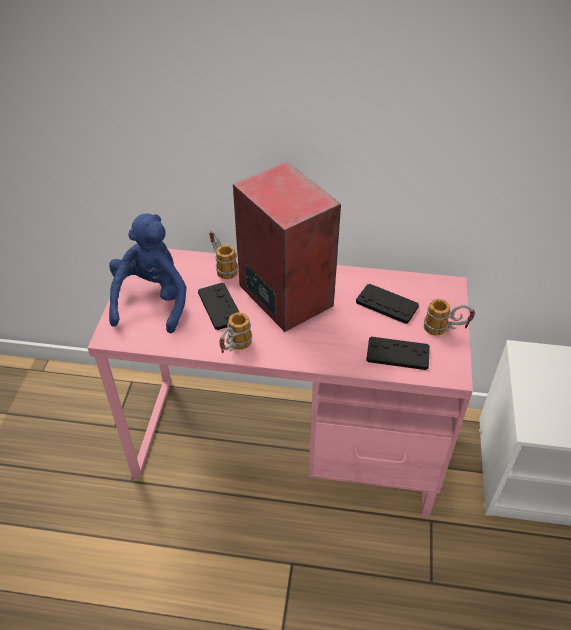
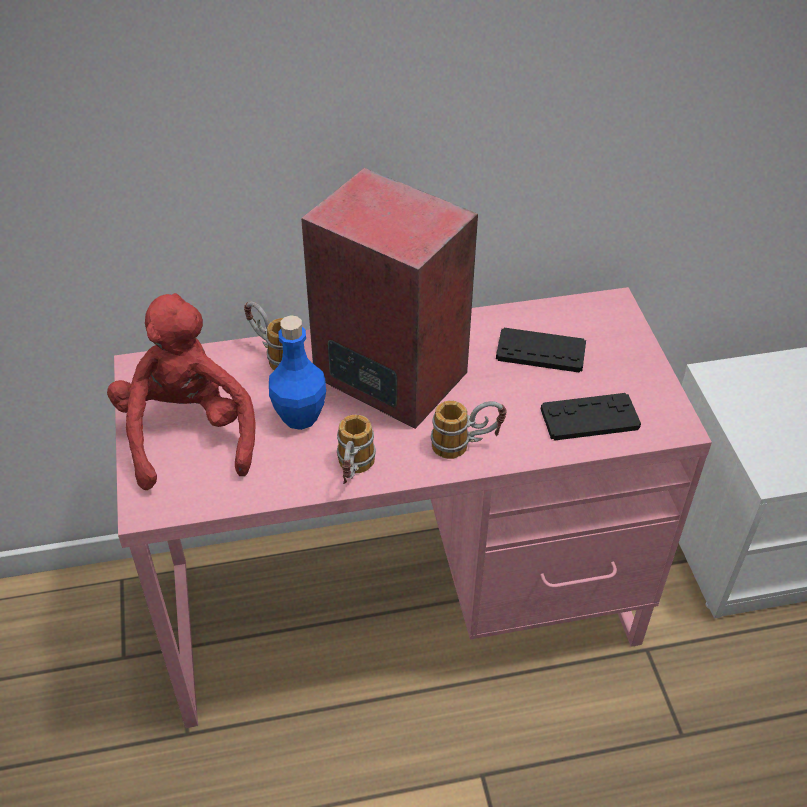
camera: 20 degrees left, 0 degrees up
blue plush toy [109,213,186,333] -> red plush toy [107,293,256,490]
black game controller [198,282,239,330] -> blue bottle [269,315,326,430]
mug [424,299,475,336] -> mug moved to [431,400,507,459]

